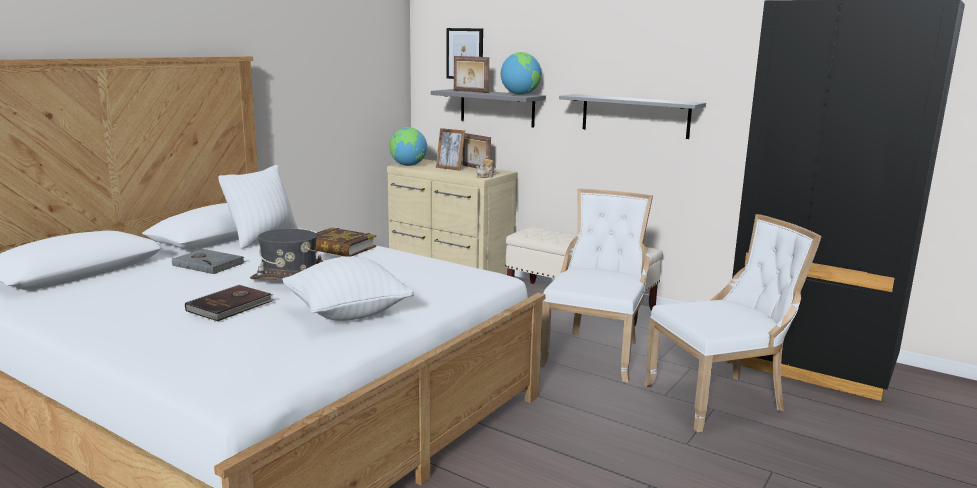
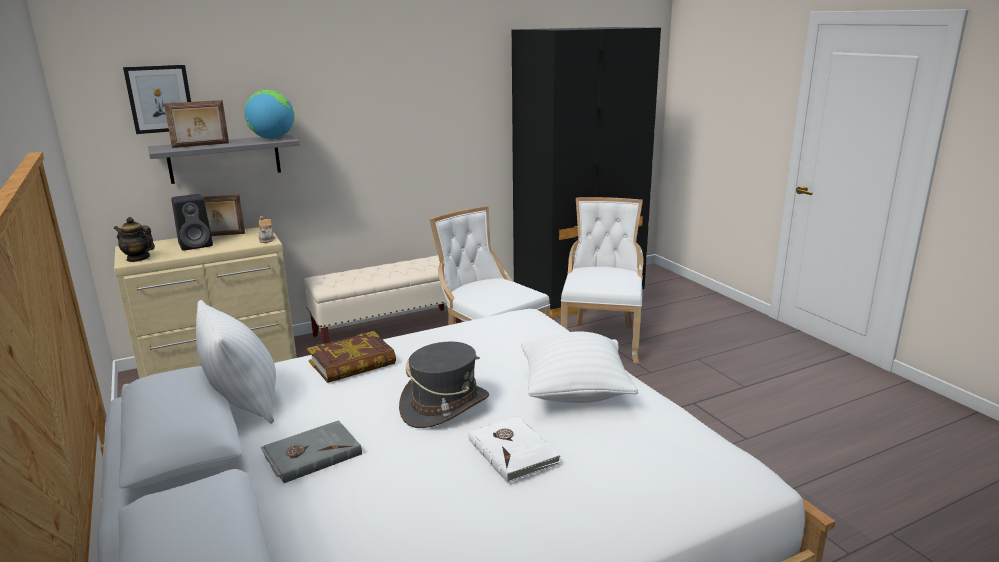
camera: 60 degrees left, 5 degrees up
brown book [185,285,275,321] -> white book [468,416,561,483]
globe [389,127,427,166] -> teapot [114,217,155,262]
picture frame [436,128,465,171] -> black speaker [171,194,213,250]
grey shelf [559,94,706,139] -> none

